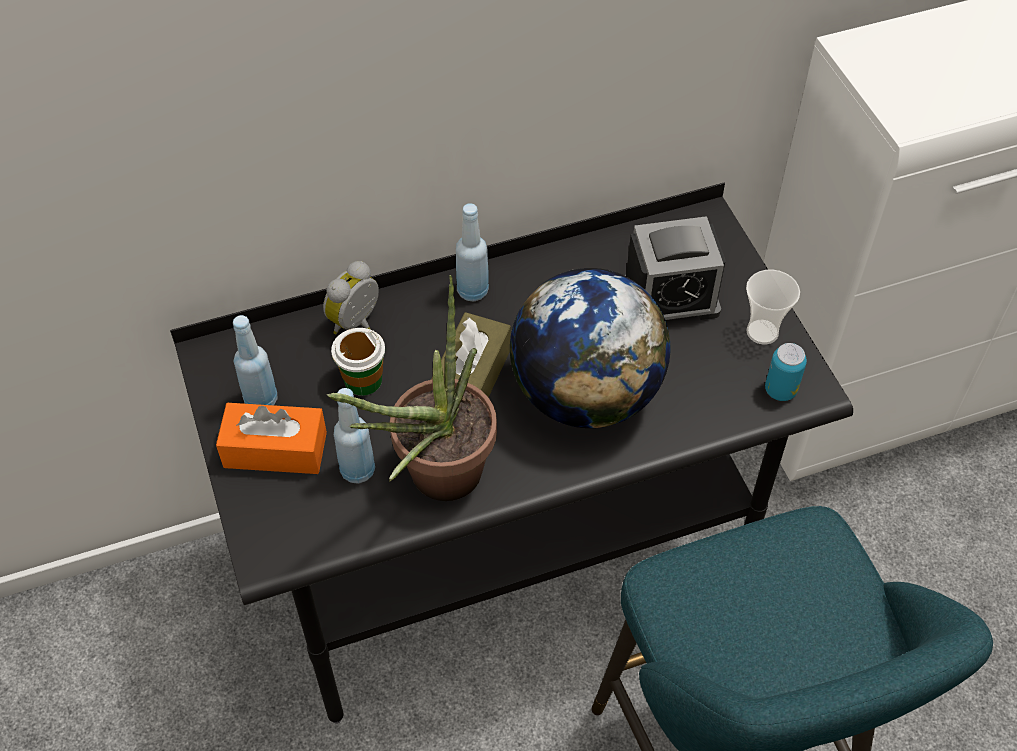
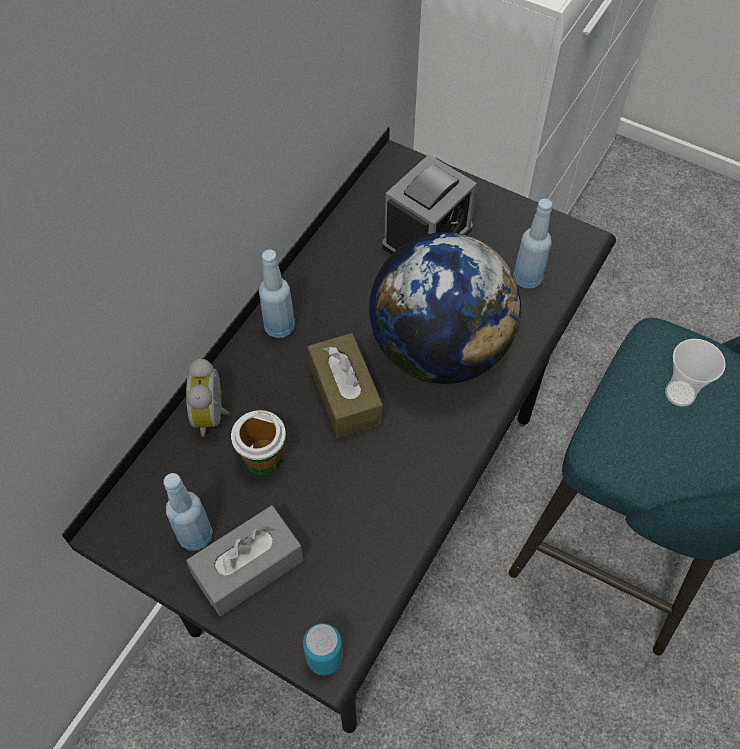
camera: 40 degrees left, 5 degrees up
orange tissue box [216,403,327,474] -> grey tissue box [186,505,304,616]
potted plant [327,275,497,501] -> none
blue bottle [334,388,375,484] -> blue bottle moved to [513,198,552,289]
cup [746,269,800,345] -> cup moved to [665,339,726,407]
can [765,343,807,401] -> can moved to [303,623,343,675]

